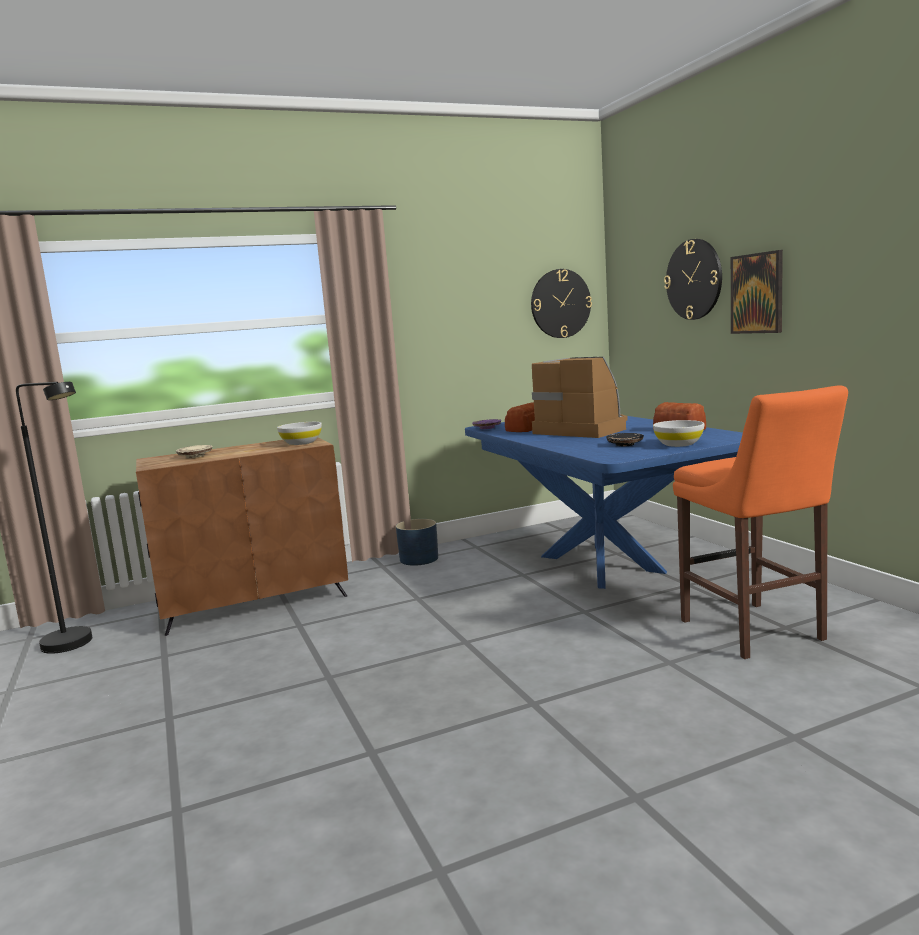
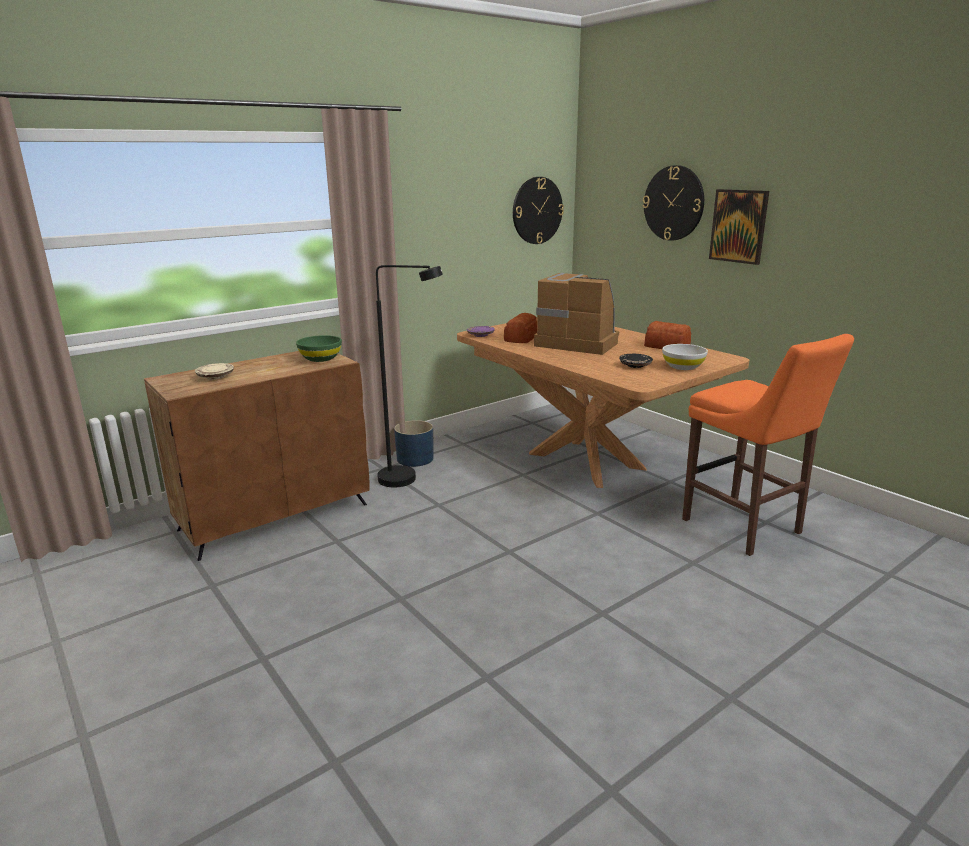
camera: 15 degrees left, 10 degrees up
black floor lamp [16,382,92,654] -> black floor lamp moved to [376,265,443,488]
white bowl [277,422,322,445] -> green bowl [296,335,342,362]
blue dining table [465,416,743,589] -> brown dining table [457,318,749,488]

